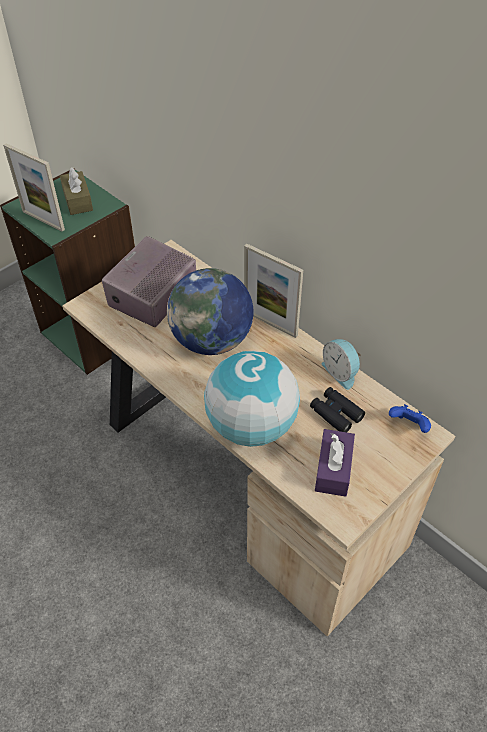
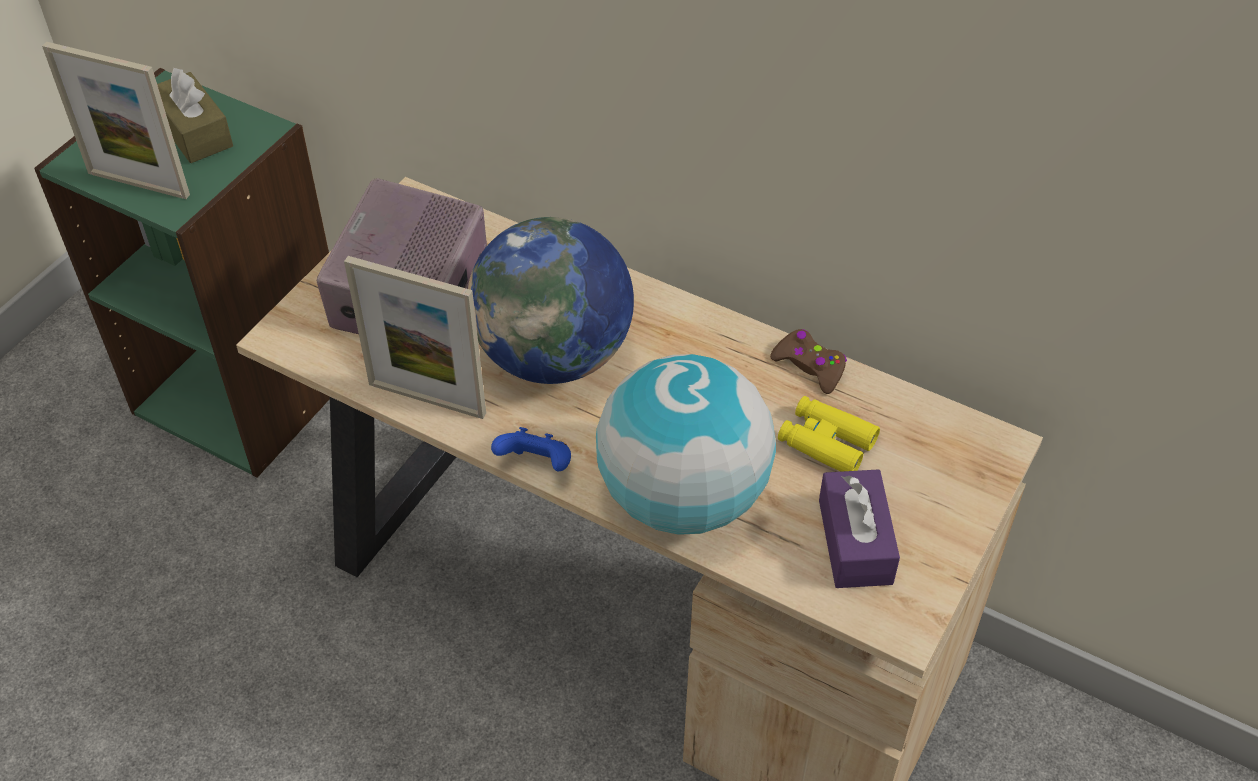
camera: 15 degrees left, 0 degrees up
picture frame [244,244,303,338] -> picture frame moved to [344,256,486,419]
black binoculars [310,387,365,432] -> yellow binoculars [778,396,880,472]
alarm clock [322,339,361,390] -> brown game controller [770,329,847,394]
blue game controller [389,404,431,433] -> blue game controller moved to [491,427,571,471]

